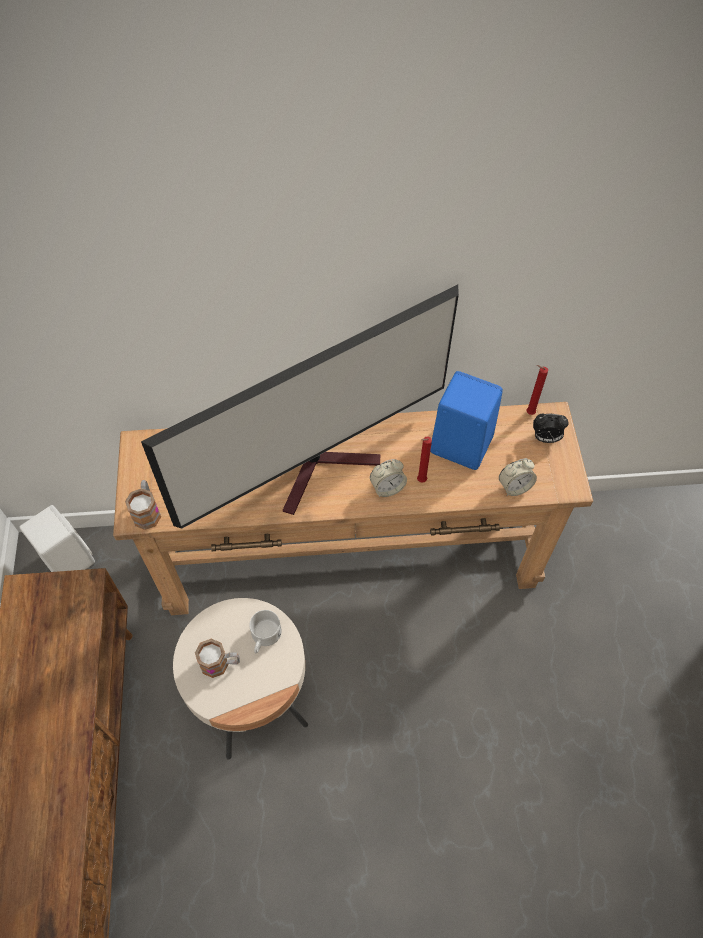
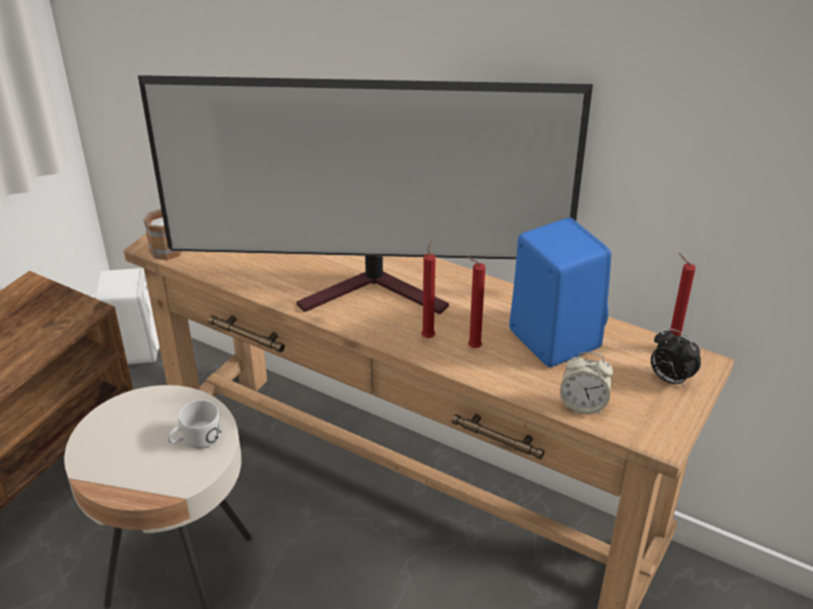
camera: 35 degrees right, 20 degrees down
mug [195,639,240,678] -> none
alarm clock [370,459,407,497] -> red candle [421,240,436,338]

